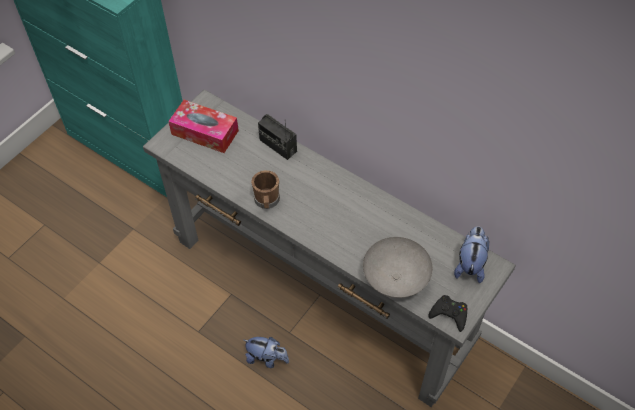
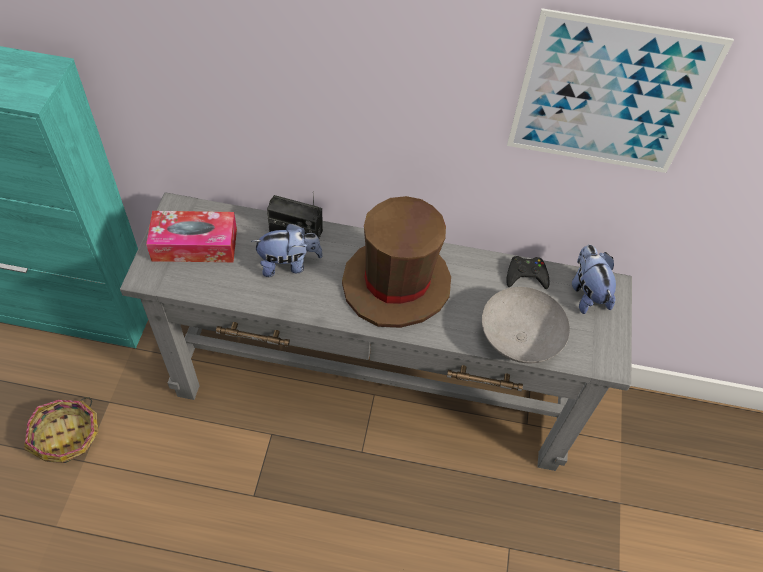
camera: 30 degrees left, 0 degrees up
plush toy [244,337,289,368] -> plush toy moved to [251,223,323,277]
brown mug [251,170,280,209] -> none
black game controller [428,295,467,332] -> black game controller moved to [506,256,550,289]
none -> basket [25,397,98,463]
none -> brown hat [342,196,451,328]
none -> picture [507,8,734,173]

